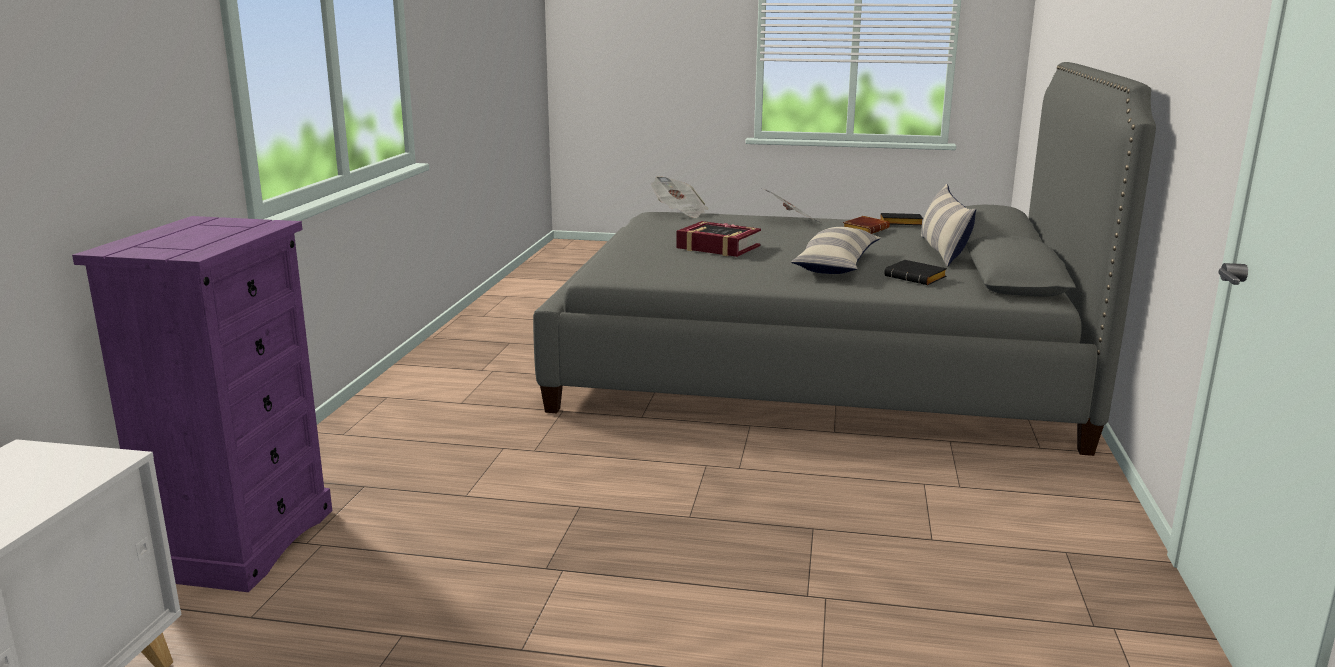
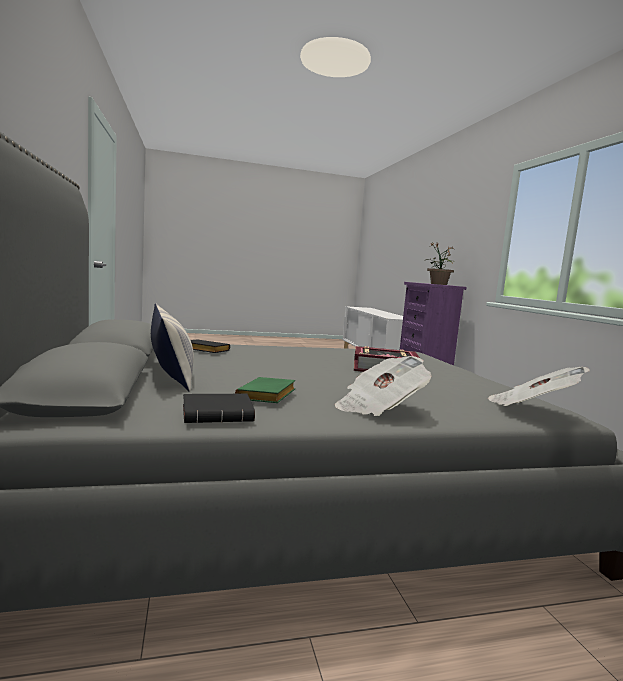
camera: 155 degrees right, 10 degrees down
pillow [791,227,881,274] -> none
brown book [843,216,890,234] -> green book [235,377,295,403]
none -> potted plant [426,243,454,285]

